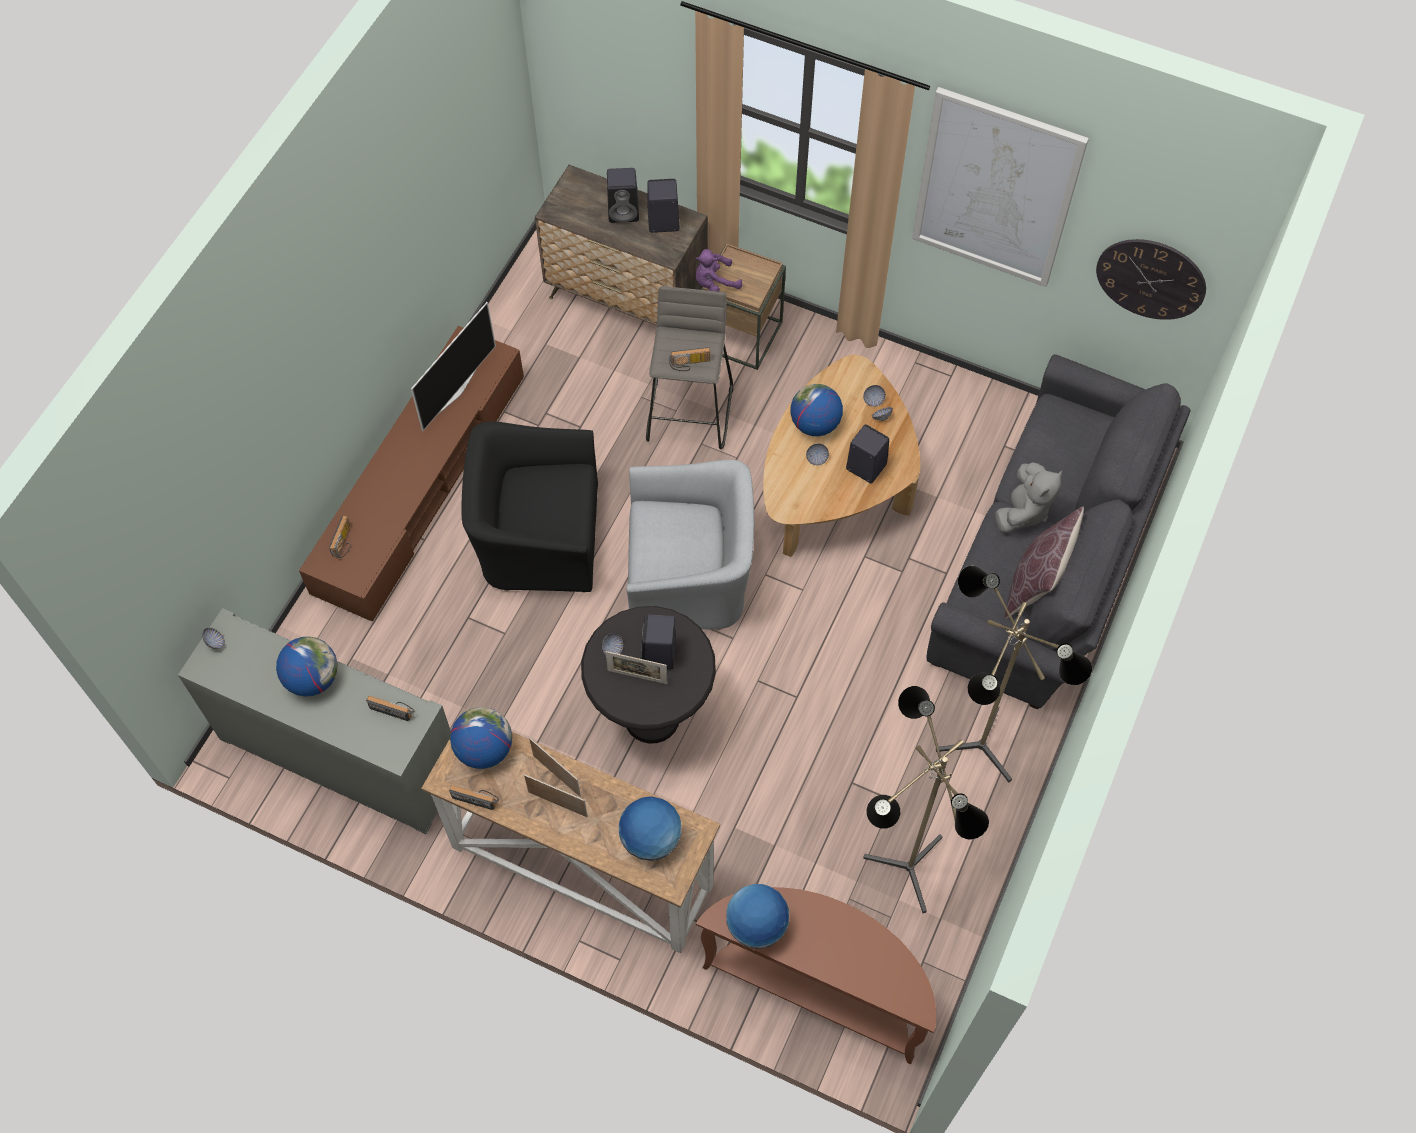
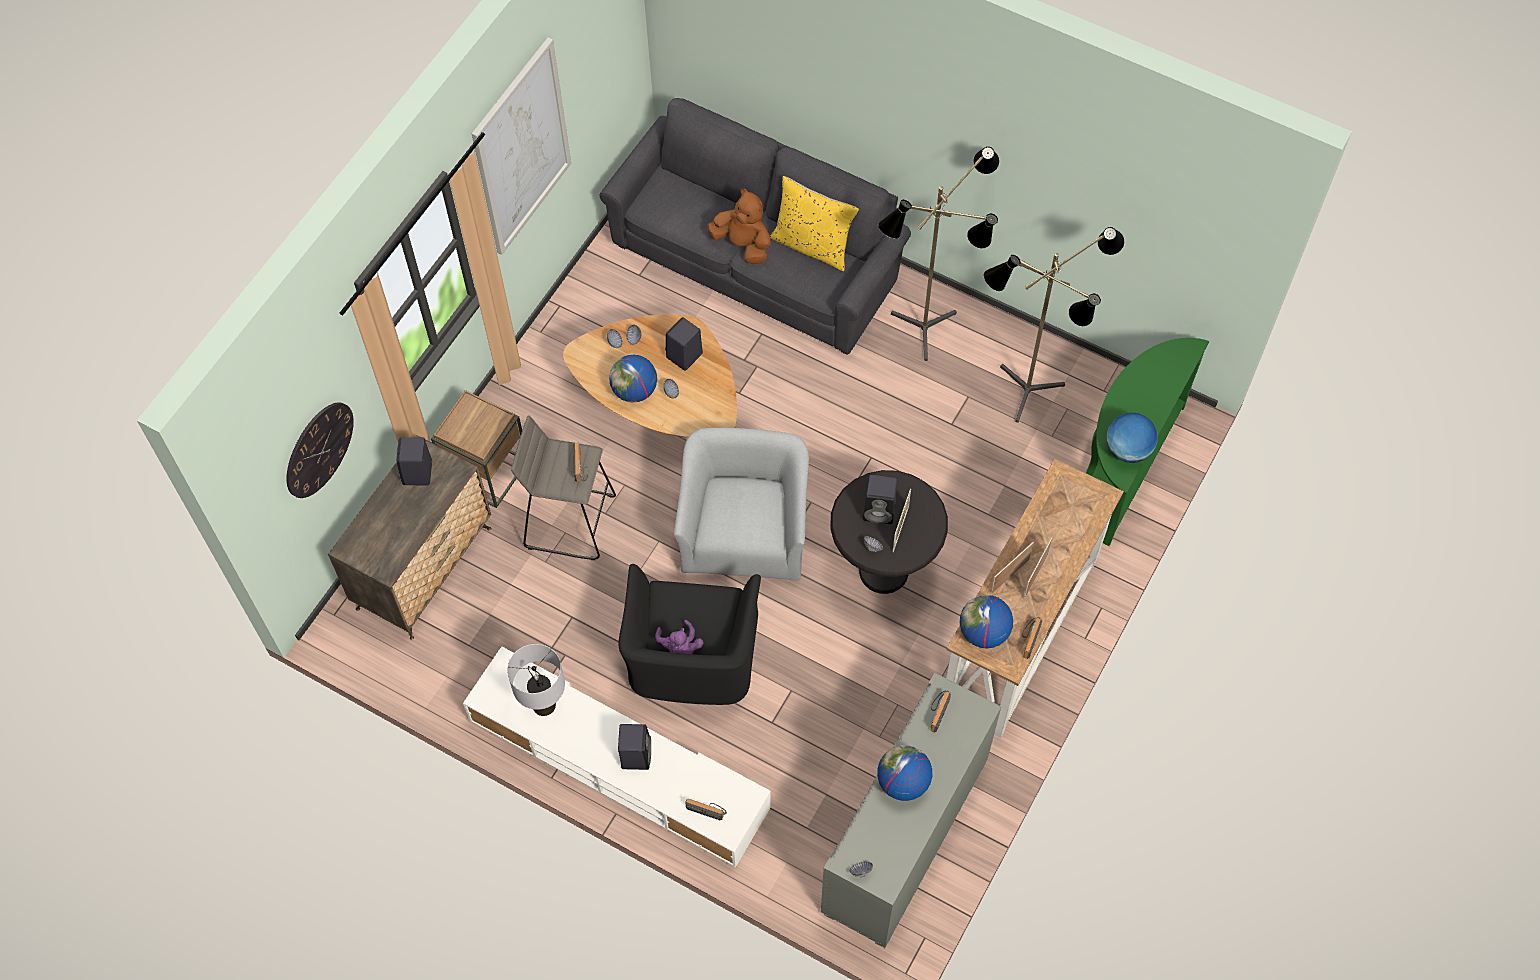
camera: 85 degrees left, 0 degrees up
brown tv stand [299,326,524,621] -> white tv stand [463,647,771,867]
television [411,302,496,431] -> grey table lamp [507,644,565,716]
black speaker [607,168,639,223] -> black speaker moved to [618,724,651,770]
globe [619,796,682,861] -> none
purple plush toy [695,249,742,292] -> purple plush toy moved to [655,620,703,654]
brown console table [696,887,936,1064] -> green console table [1086,338,1209,546]
grey plush toy [995,462,1063,533] -> brown plush toy [707,188,771,264]
brown pillow [1005,506,1084,618] -> yellow pillow [770,176,859,271]
wall clock [1096,239,1206,320] -> wall clock moved to [286,403,354,498]

